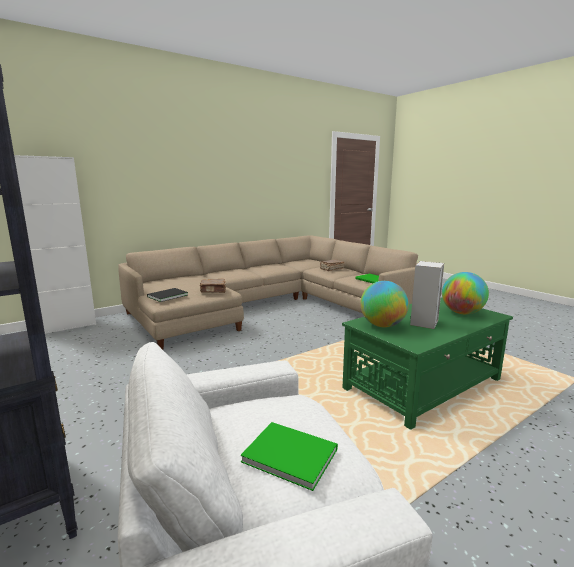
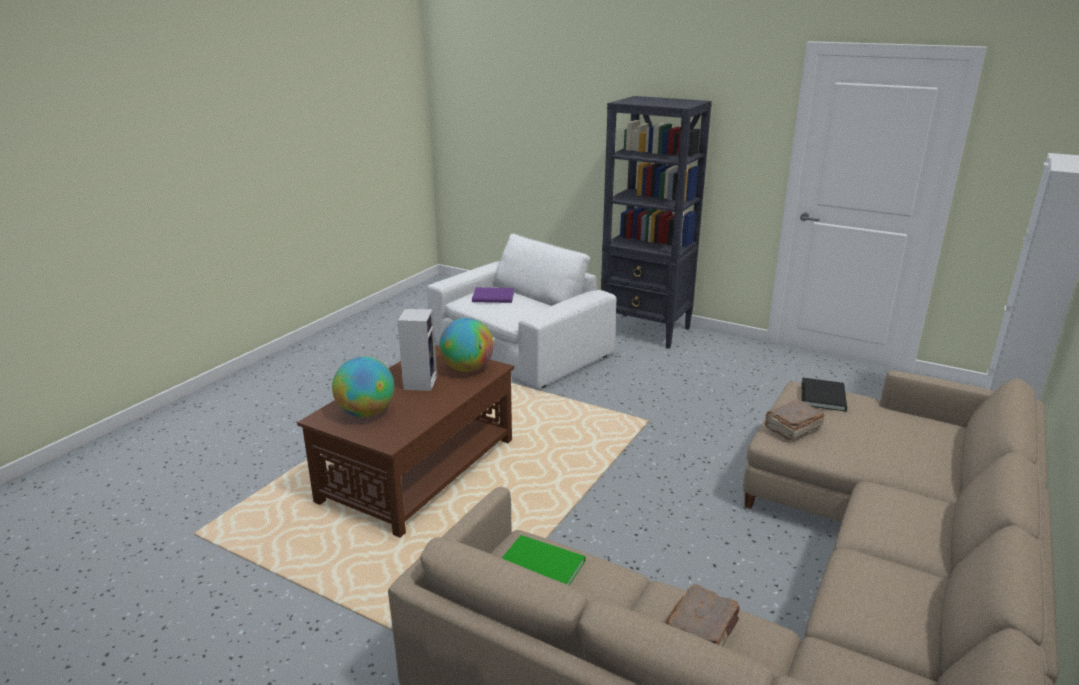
camera: 155 degrees right, 10 degrees up
green book [241,422,338,491] -> purple book [472,287,514,303]
green coffee table [342,298,513,430] -> brown coffee table [297,345,514,538]

